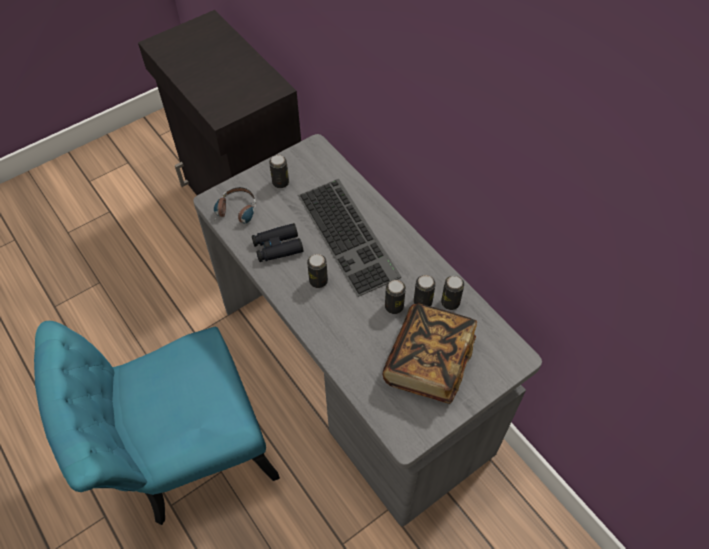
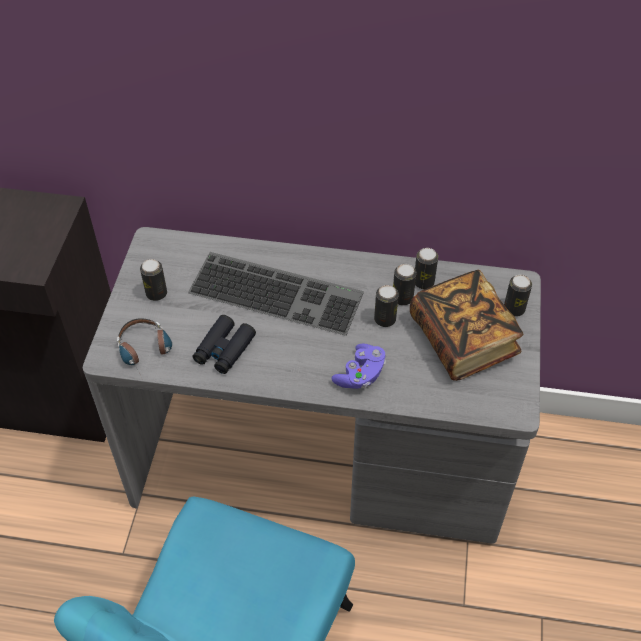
camera: 45 degrees left, 5 degrees down
can [307,254,328,288] -> can moved to [504,275,532,317]
none -> purple game controller [331,343,386,389]

